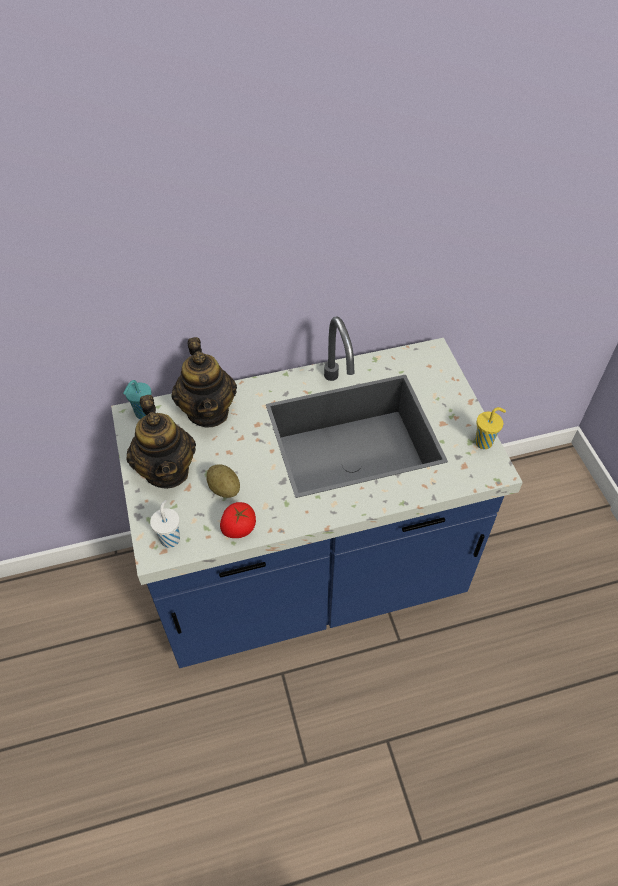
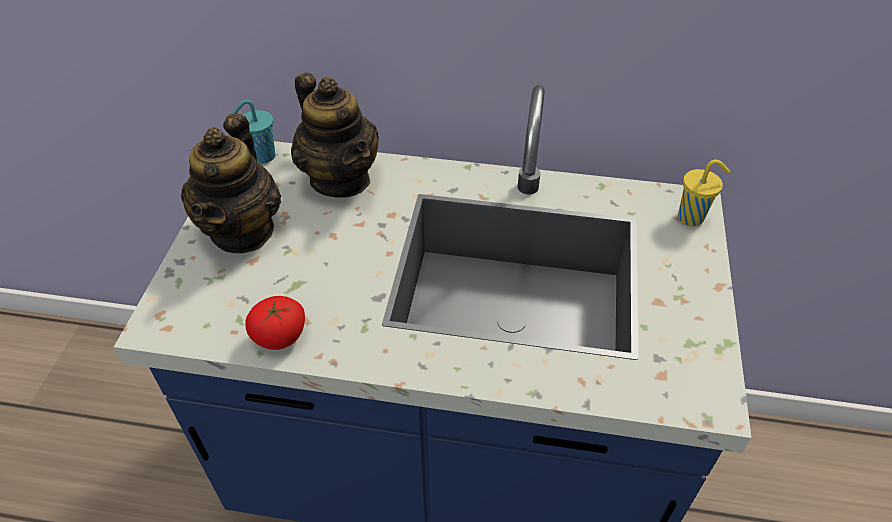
camera: 25 degrees right, 5 degrees down
white cup [150,500,180,548] -> none
teapot [171,337,237,428] -> teapot turned 45 degrees counterclockwise [291,73,379,198]
potato [206,464,240,498] -> none
yellow cup [475,407,506,449] -> yellow cup moved to [678,160,731,226]

